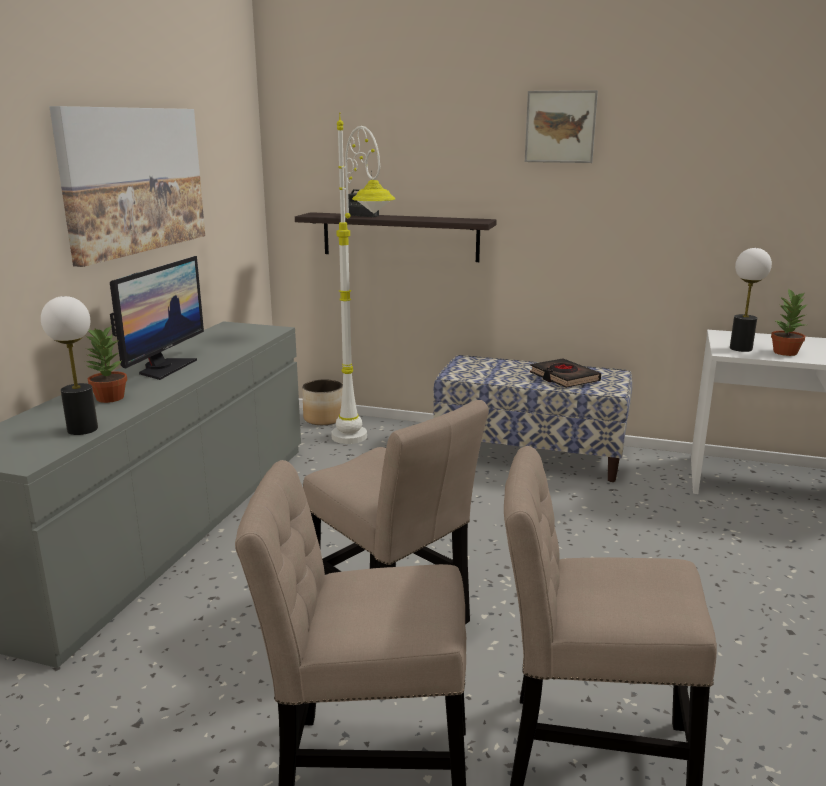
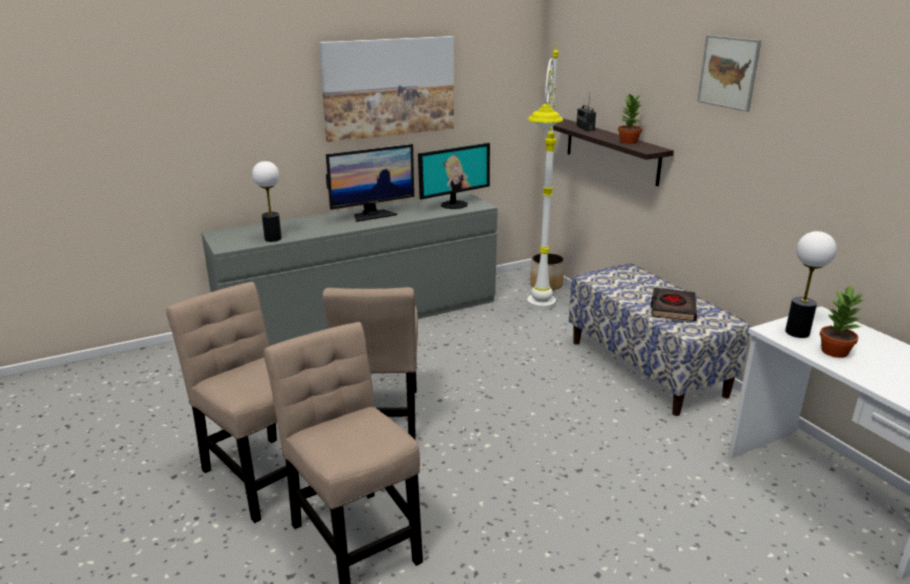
camera: 45 degrees right, 5 degrees up
potted plant [85,325,127,403] -> potted plant moved to [618,93,643,144]
none -> monitor [418,143,490,209]

